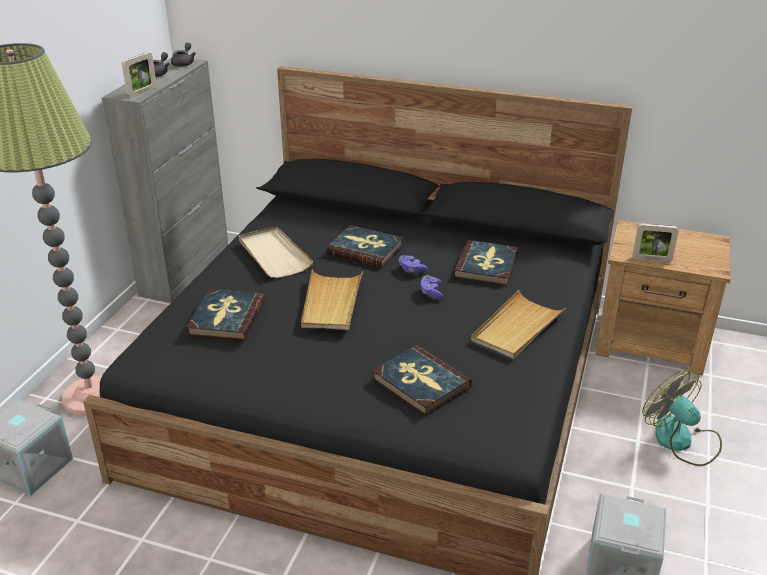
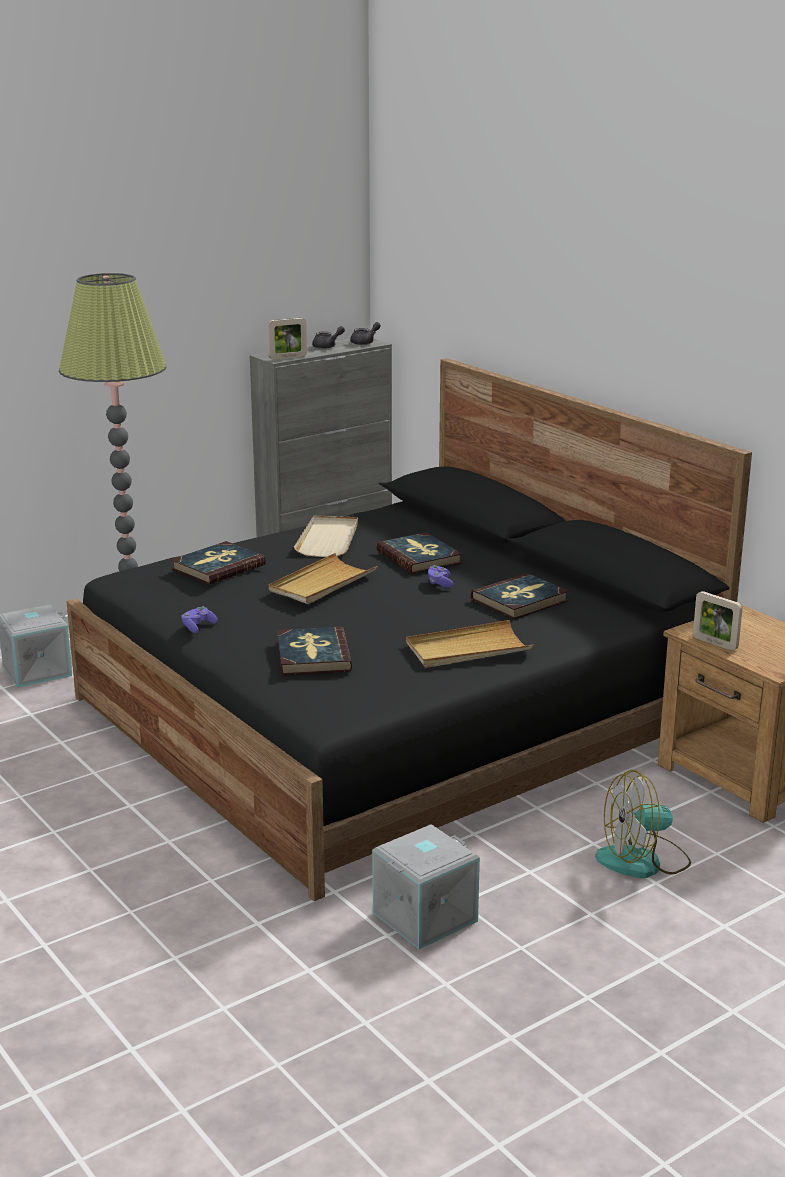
camera: 35 degrees right, 10 degrees down
purple game controller [421,275,443,299] -> purple game controller moved to [181,607,218,633]
fan [642,370,722,466] -> fan turned 105 degrees counterclockwise [595,770,691,878]

